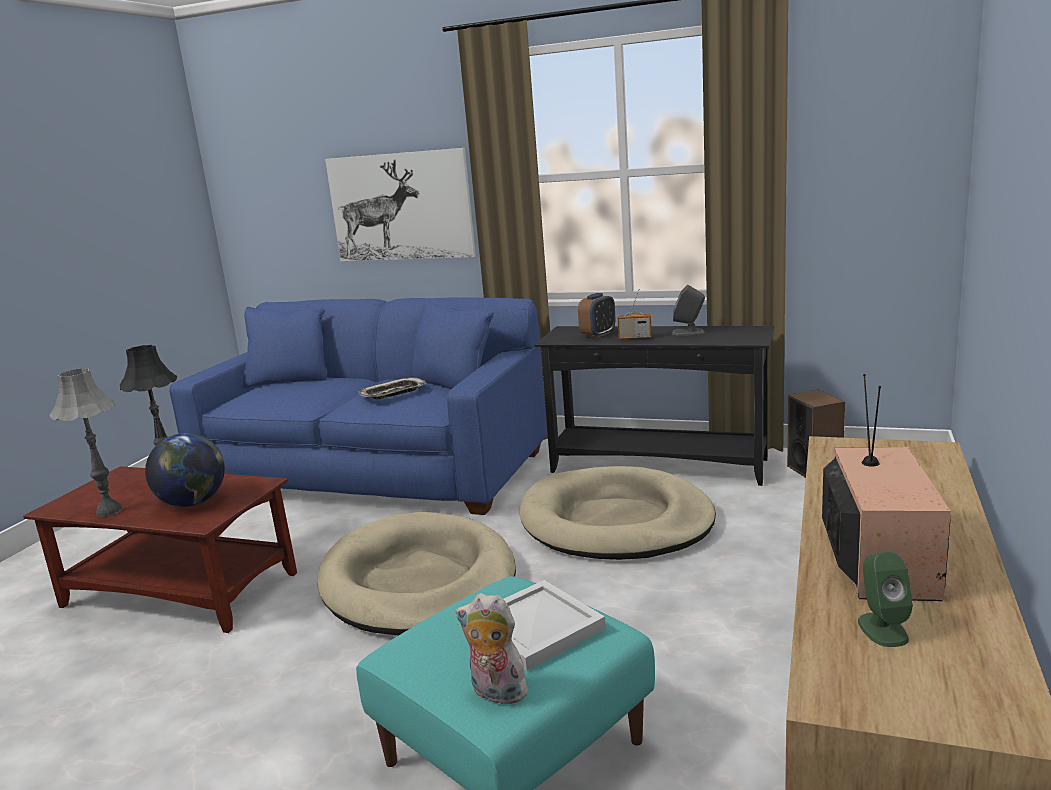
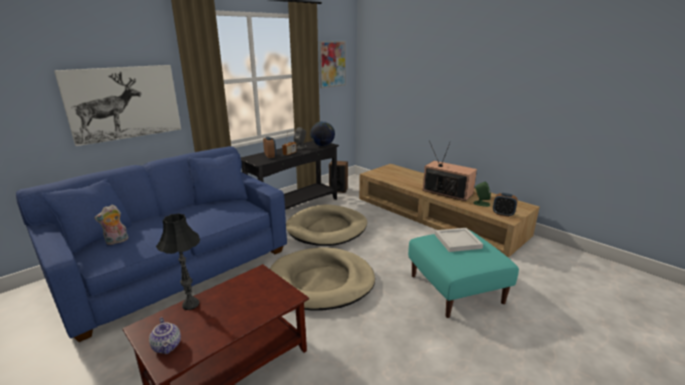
camera: 65 degrees left, 5 degrees up
grey table lamp [49,368,123,517] -> none
globe [145,433,225,507] -> globe moved to [310,121,335,146]
tray [358,377,427,399] -> none
plush toy [456,593,528,704] -> plush toy moved to [94,205,128,245]
none -> teapot [149,317,181,354]
none -> picture [319,41,346,88]
none -> alarm clock [493,193,518,217]

